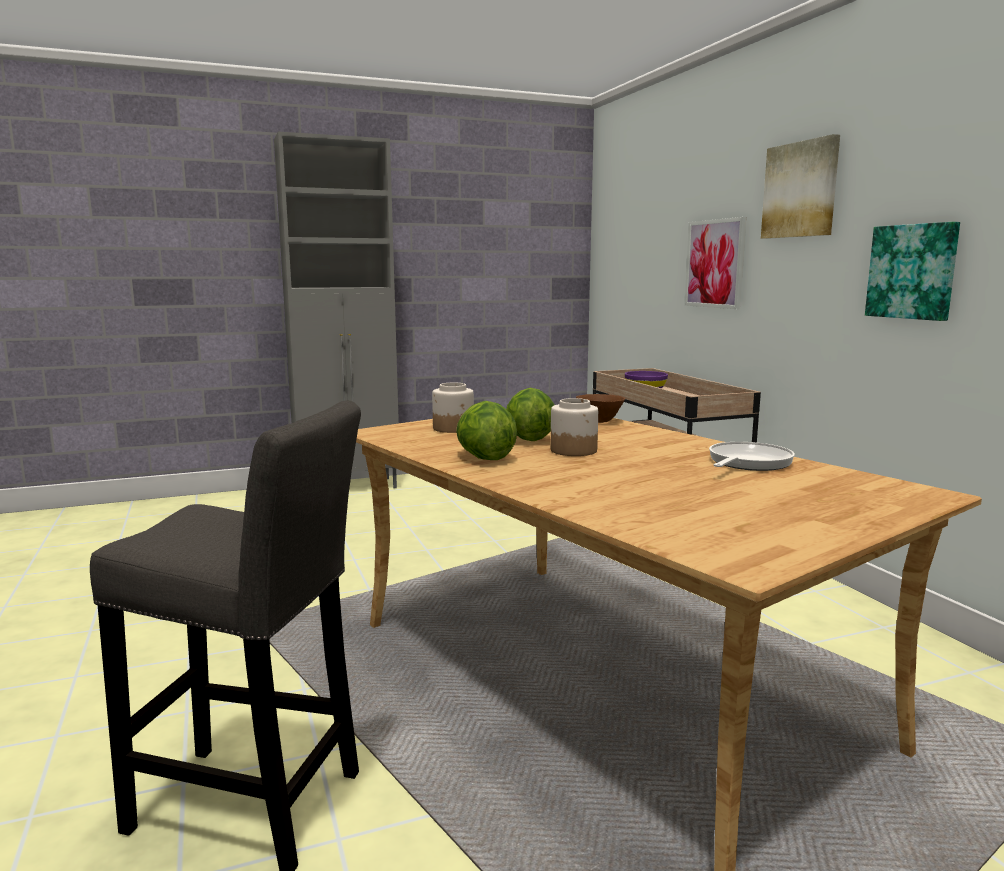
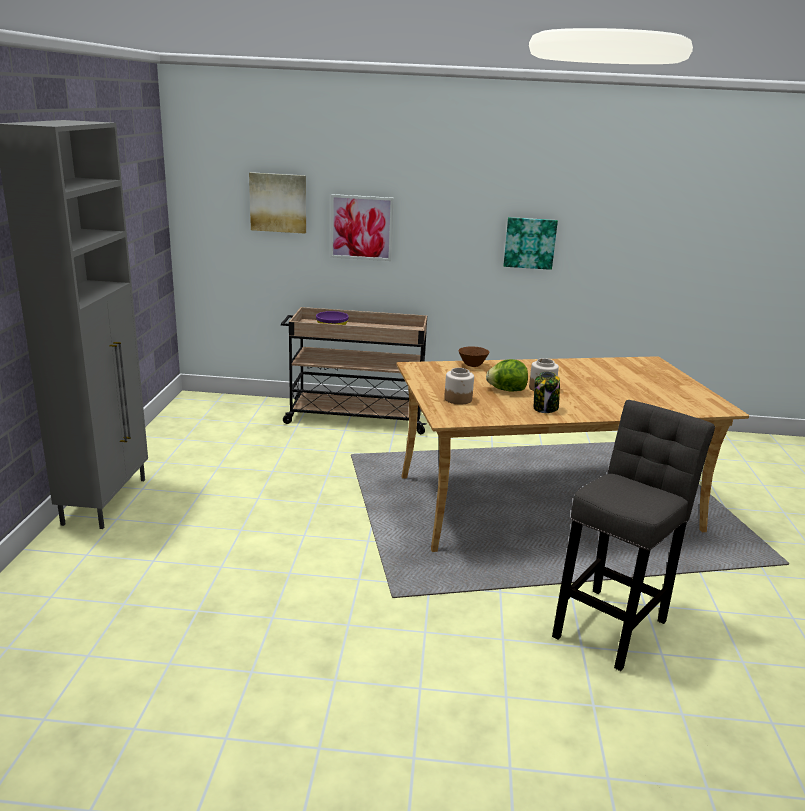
camera: 65 degrees left, 10 degrees up
lettuce [456,401,517,460] -> jar [534,371,560,413]
frying pan [709,442,795,471] -> none
picture [761,134,840,239] -> picture moved to [249,172,306,234]

